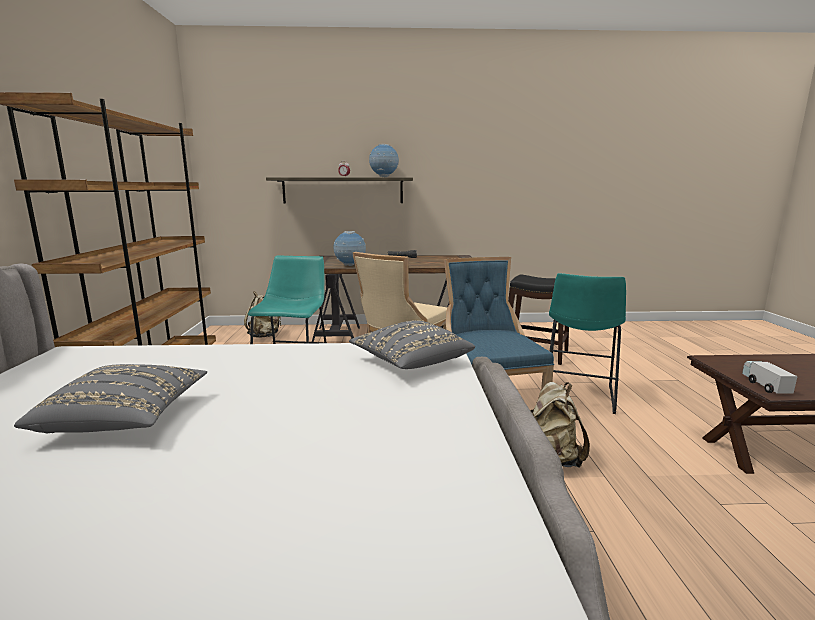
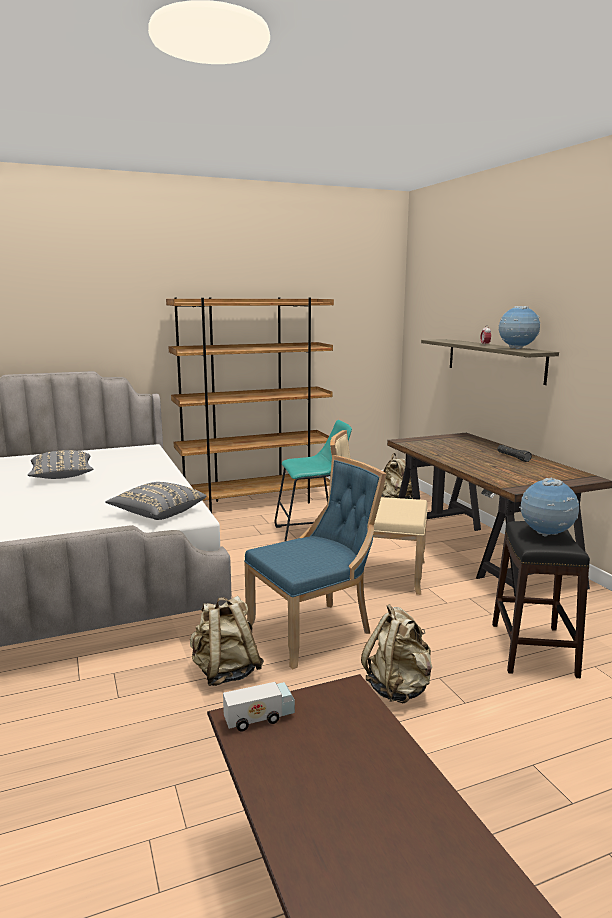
camera: 70 degrees right, 0 degrees up
globe [333,231,366,266] -> globe moved to [519,478,579,536]
turquoise stool [549,273,626,414] -> beige backpack [361,604,432,703]

